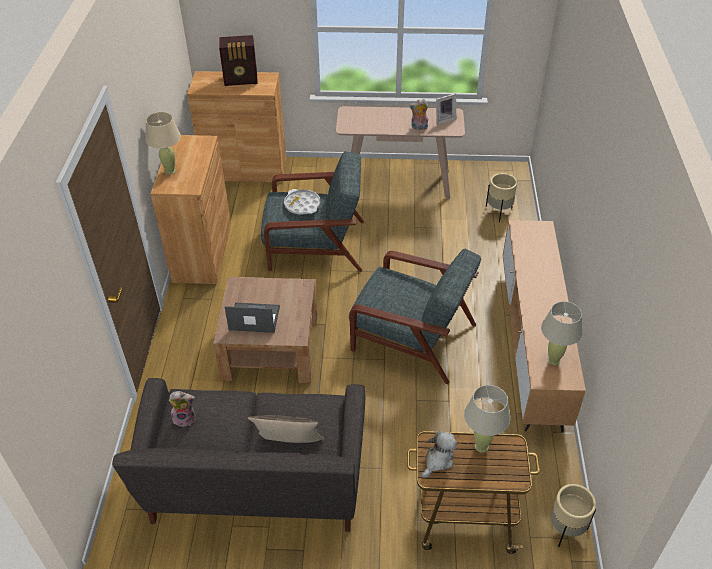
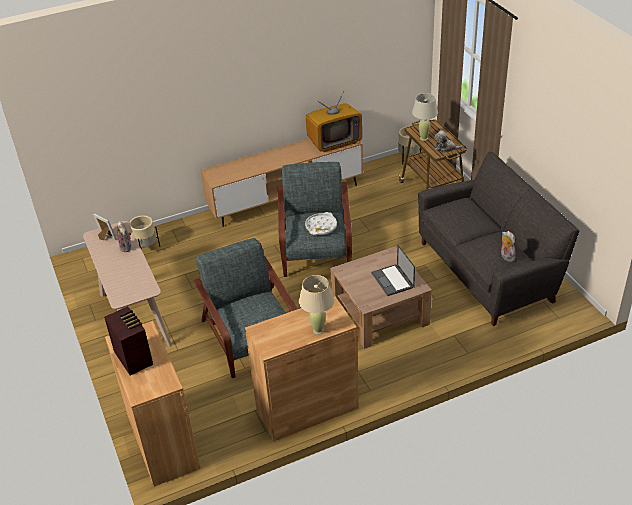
camera: 115 degrees left, 5 degrees down
pillow [248,415,324,443] -> none
white tray [284,189,320,215] -> white tray moved to [305,212,337,235]
beige table lamp [541,301,583,365] -> television [306,91,362,152]

